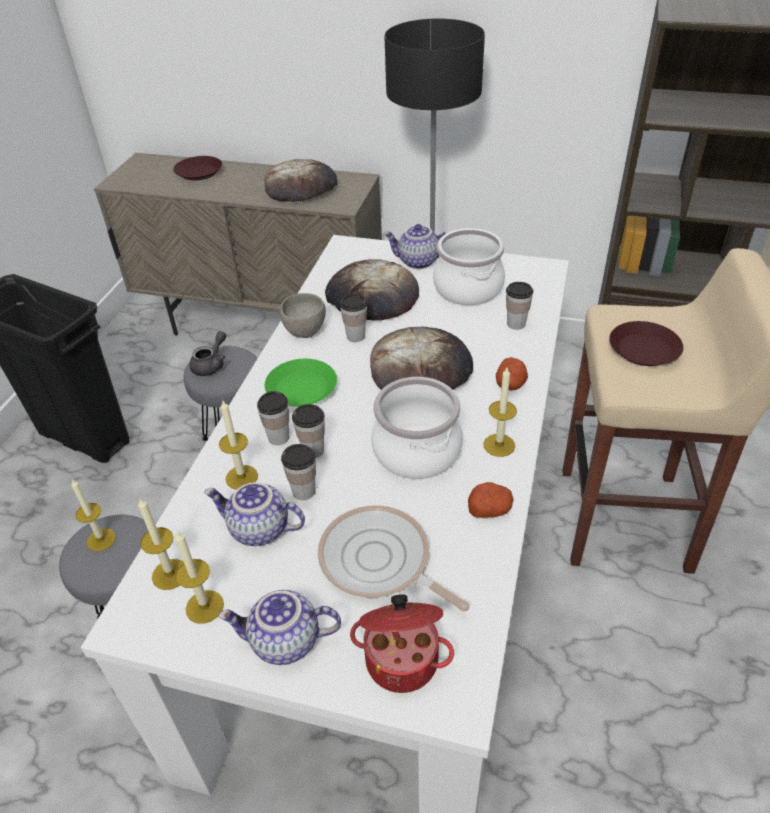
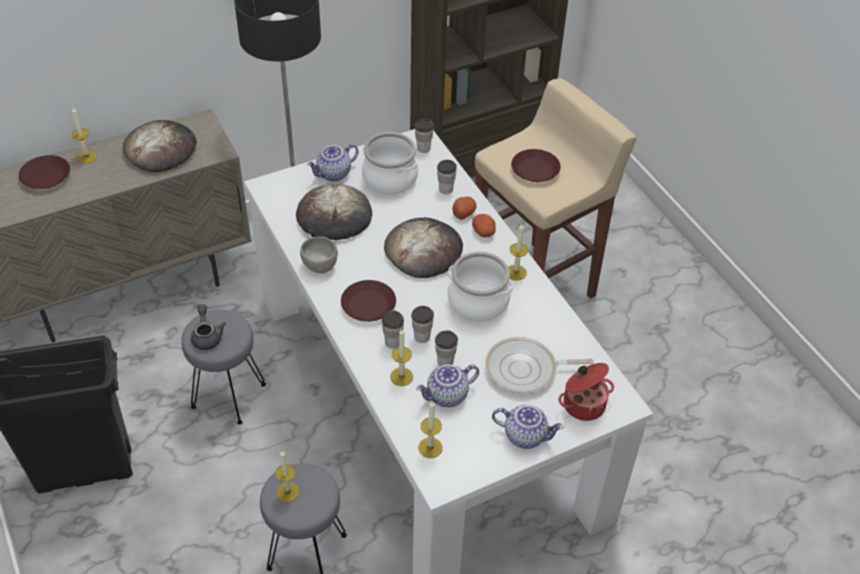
camera: 45 degrees left, 5 degrees up
candle [175,530,224,624] -> candle moved to [72,108,97,164]
teapot [218,590,341,665] -> teapot turned 120 degrees counterclockwise [492,405,564,449]
green plate [265,359,337,407] -> brown plate [341,280,396,322]
cup [340,294,367,342] -> cup moved to [415,119,434,153]
potato [468,482,513,518] -> potato moved to [452,197,477,220]

